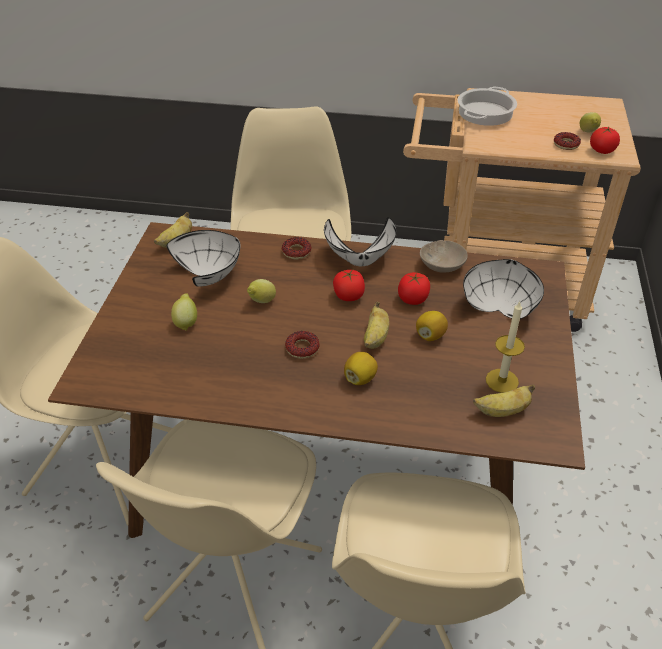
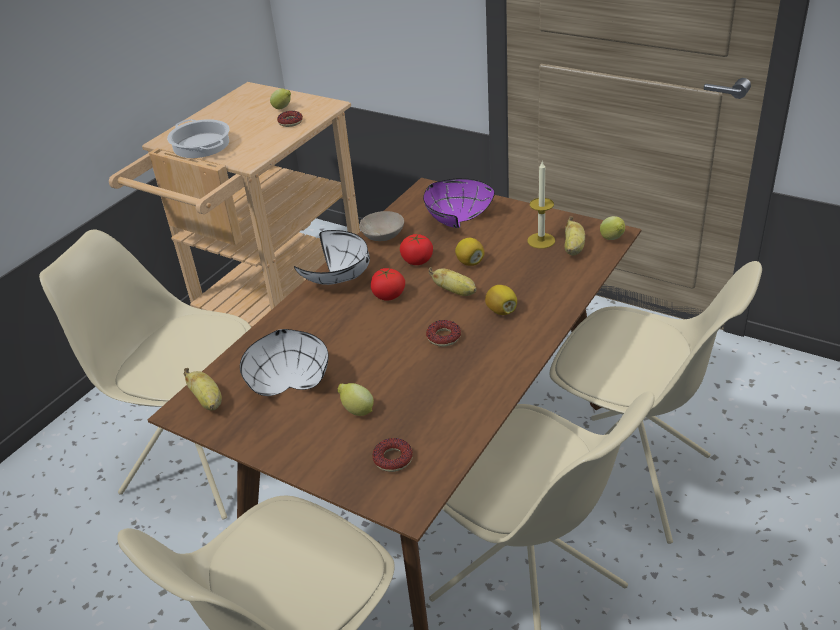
camera: 65 degrees left, 5 degrees down
lemon [247,279,276,303] -> lemon moved to [600,216,625,240]
donut [282,237,312,260] -> donut moved to [373,438,413,472]
white bowl [463,259,544,319] -> purple bowl [423,178,495,228]
tomato [590,127,620,154] -> none

